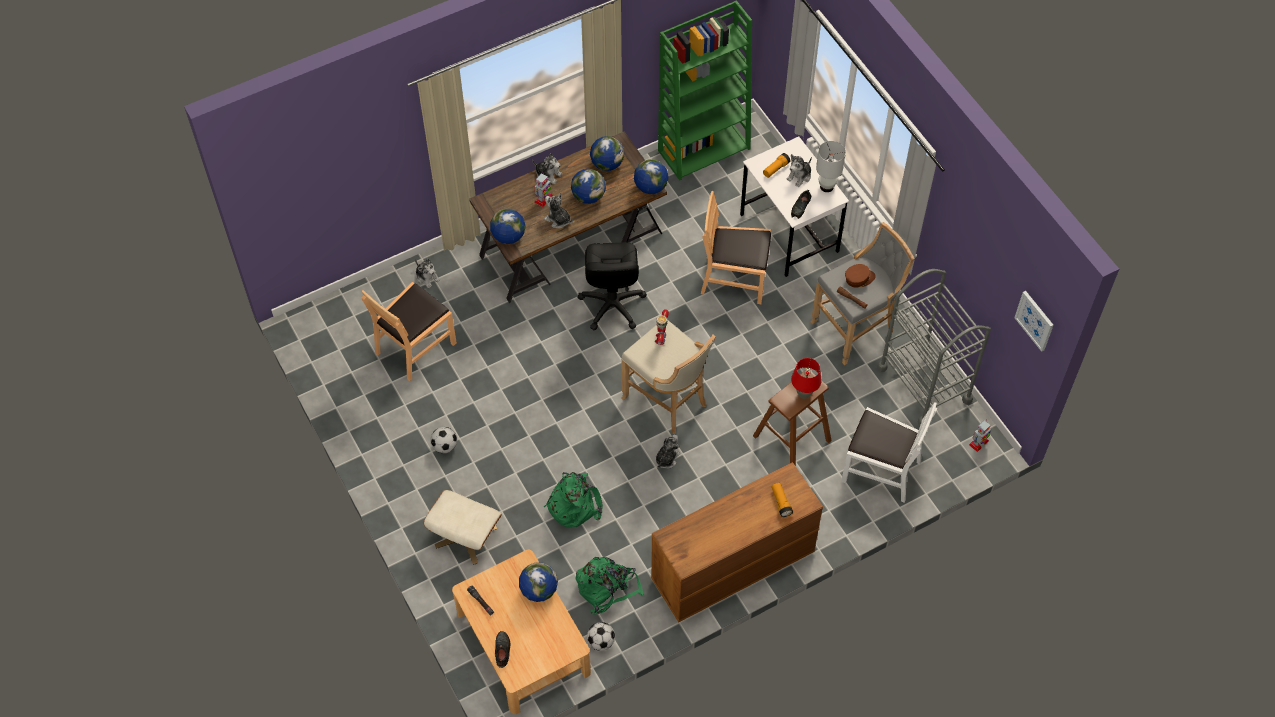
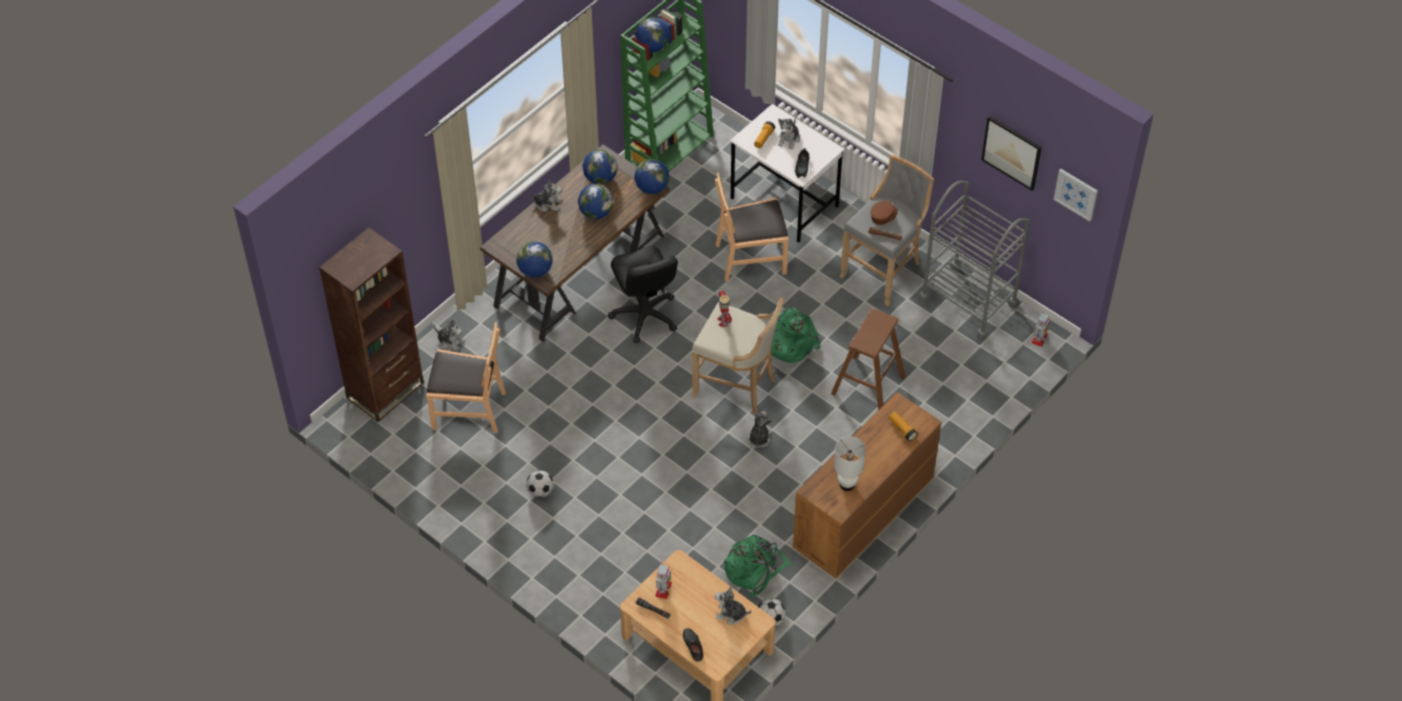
camera: 20 degrees left, 5 degrees down
brown chair [361,282,457,381] -> brown chair turned 105 degrees counterclockwise [426,322,506,433]
beige ottoman [424,490,502,565] -> none
globe [519,562,558,602] -> globe moved to [635,17,670,52]
toy robot [534,172,553,207] -> toy robot moved to [655,563,672,599]
plush toy [544,193,573,228] -> plush toy moved to [715,585,752,624]
green backpack [544,472,603,527] -> green backpack moved to [772,308,820,363]
red table lamp [791,358,822,399] -> none
white table lamp [816,141,846,192] -> white table lamp moved to [834,436,866,491]
white chair [841,402,937,503] -> none
none -> brown bookcase [319,227,424,422]
none -> picture [981,116,1042,191]

